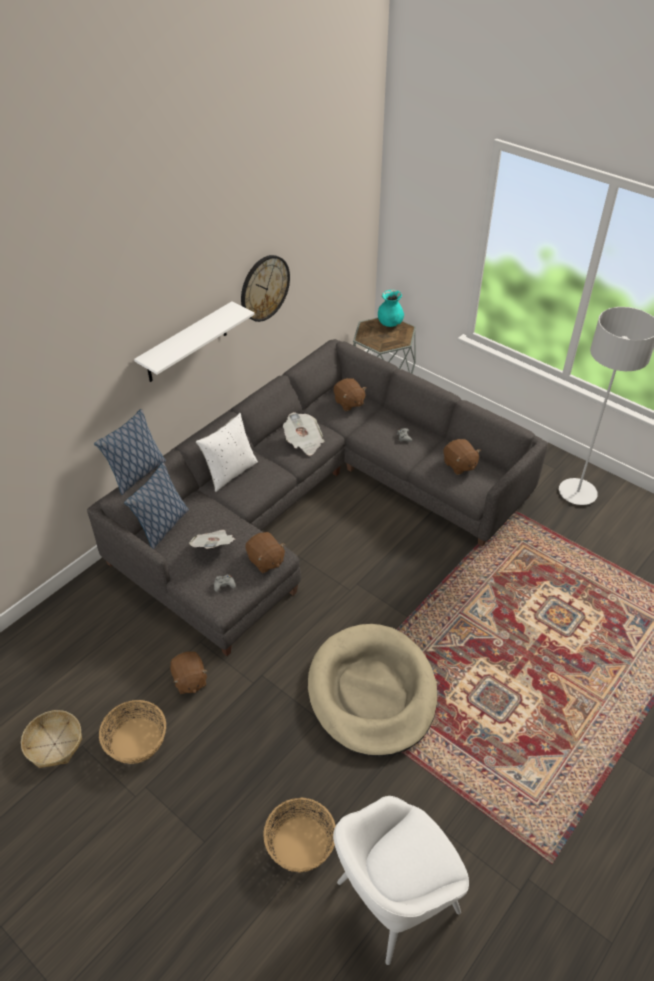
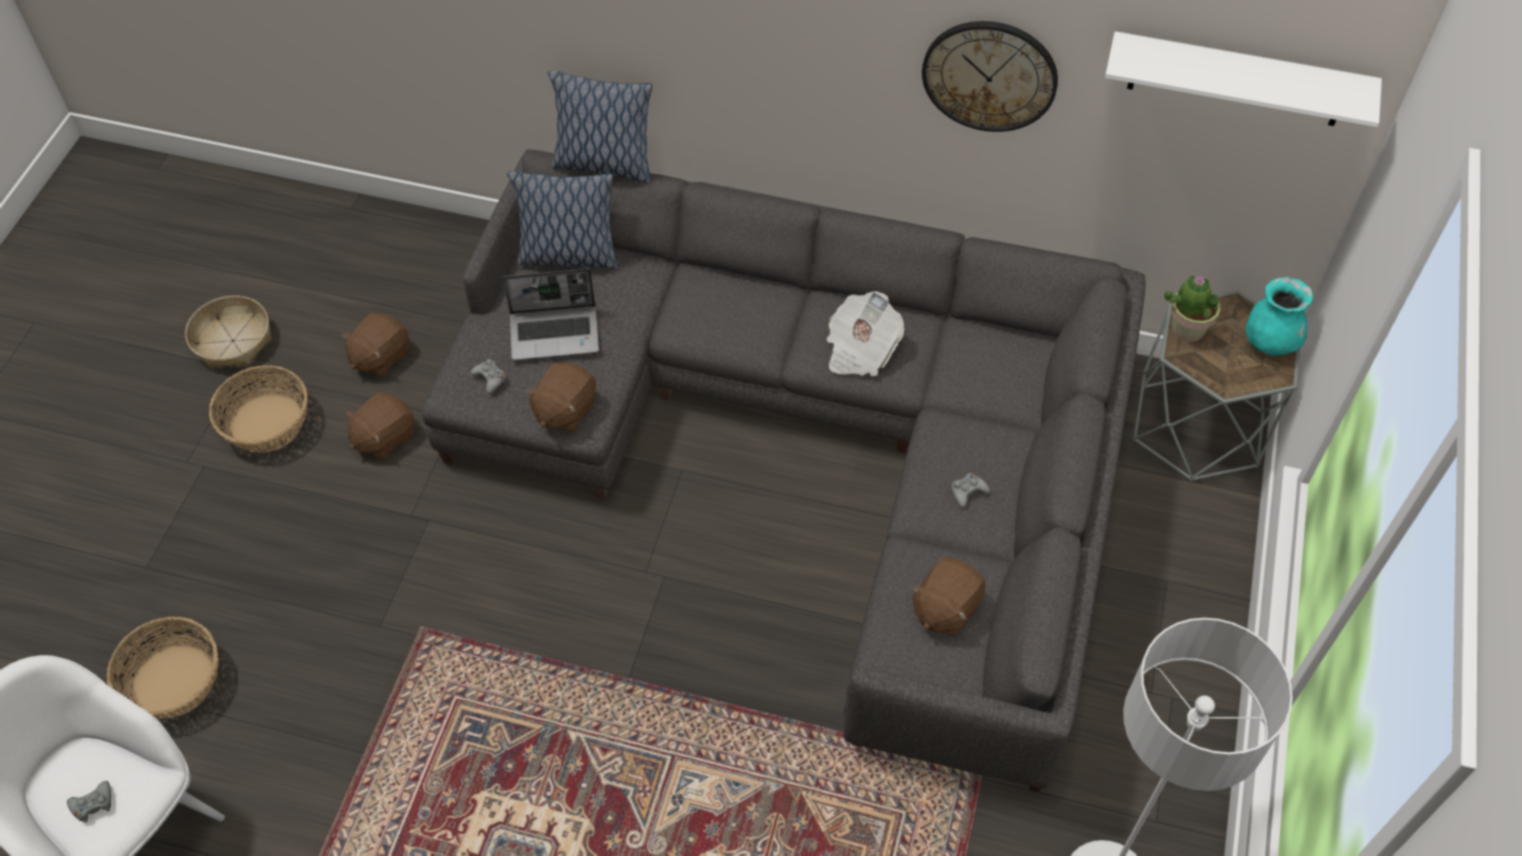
camera: 65 degrees right, 10 degrees up
white shelf [134,301,255,382] -> white shelf moved to [1105,31,1382,127]
newspaper [189,530,235,549] -> laptop [503,269,599,360]
white pillow [196,413,258,492] -> none
beige dog bed [308,624,437,757] -> none
brown plush toy [334,378,367,411] -> brown plush toy moved to [341,313,409,377]
none -> grey game controller [67,781,111,823]
none -> potted plant [1164,275,1221,342]

